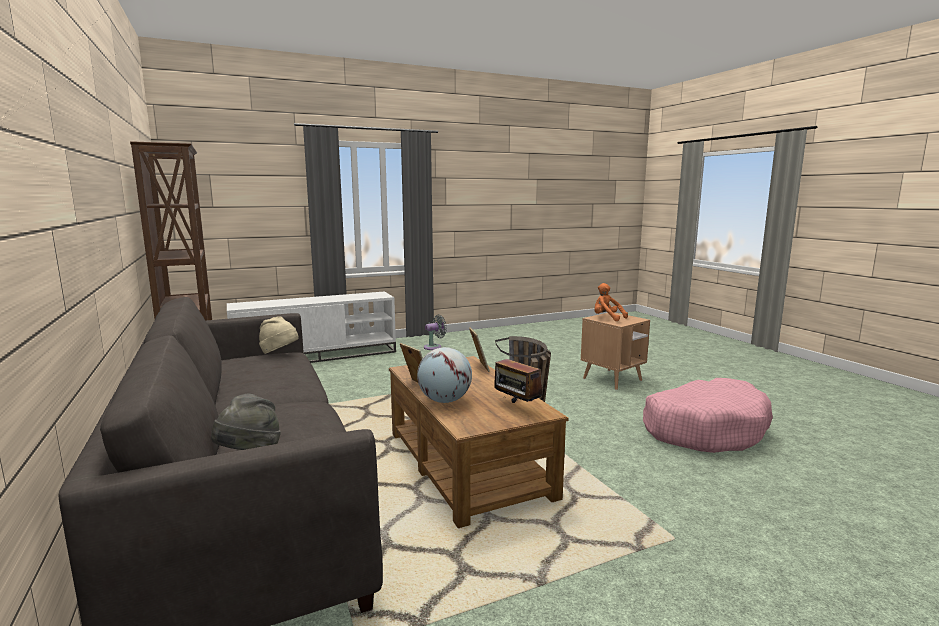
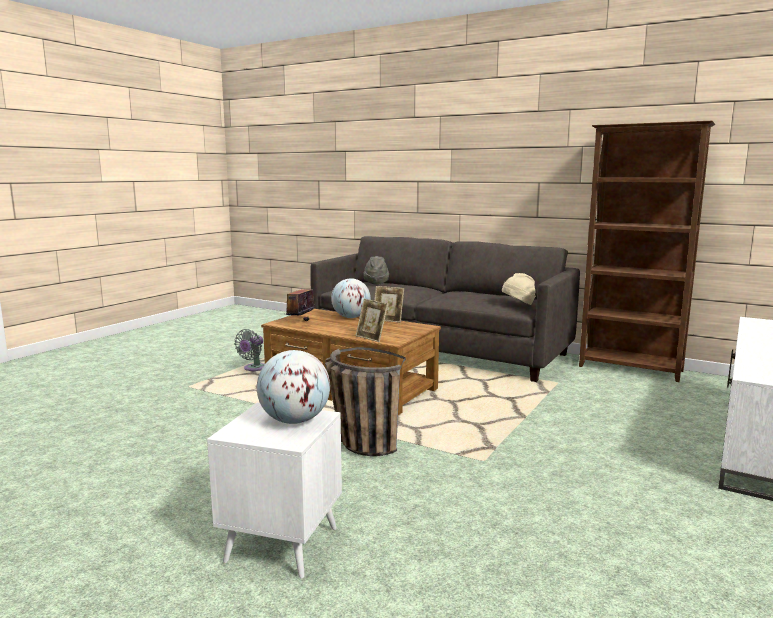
camera: 145 degrees right, 0 degrees up
grey fan [424,314,447,350] -> grey fan moved to [234,329,265,371]
radio [494,351,543,403] -> radio turned 90 degrees counterclockwise [286,280,315,321]
brown side table [581,313,650,390] -> white side table [207,403,342,579]
orange plush toy [594,283,628,321] -> globe [257,350,330,424]
pink dog bed [643,378,773,453] -> none

